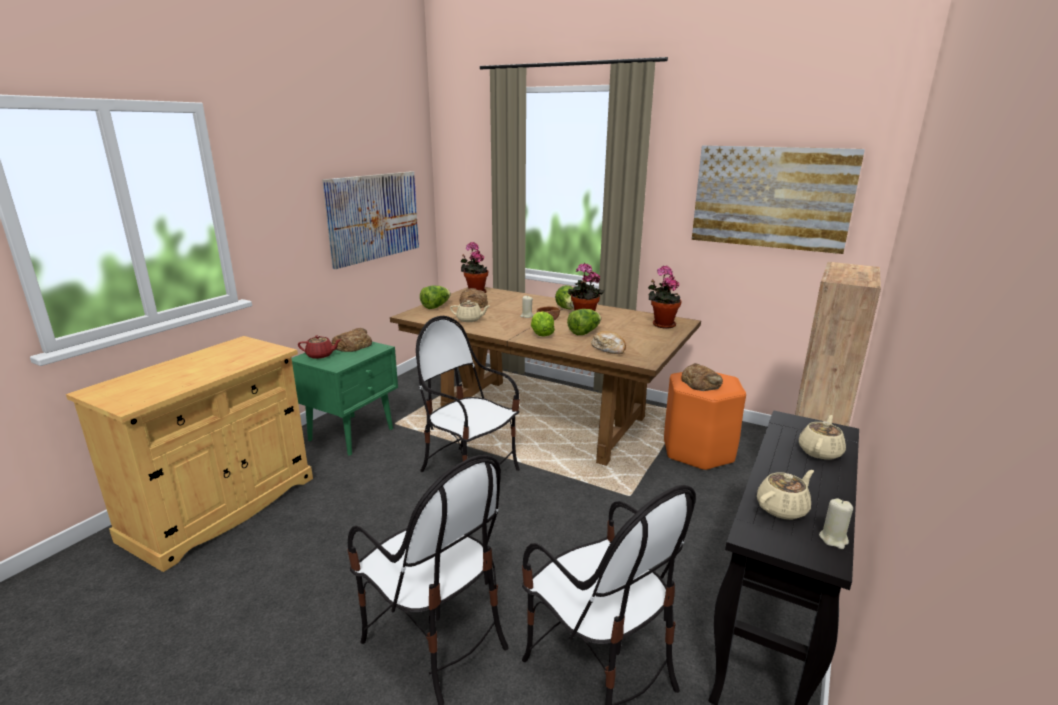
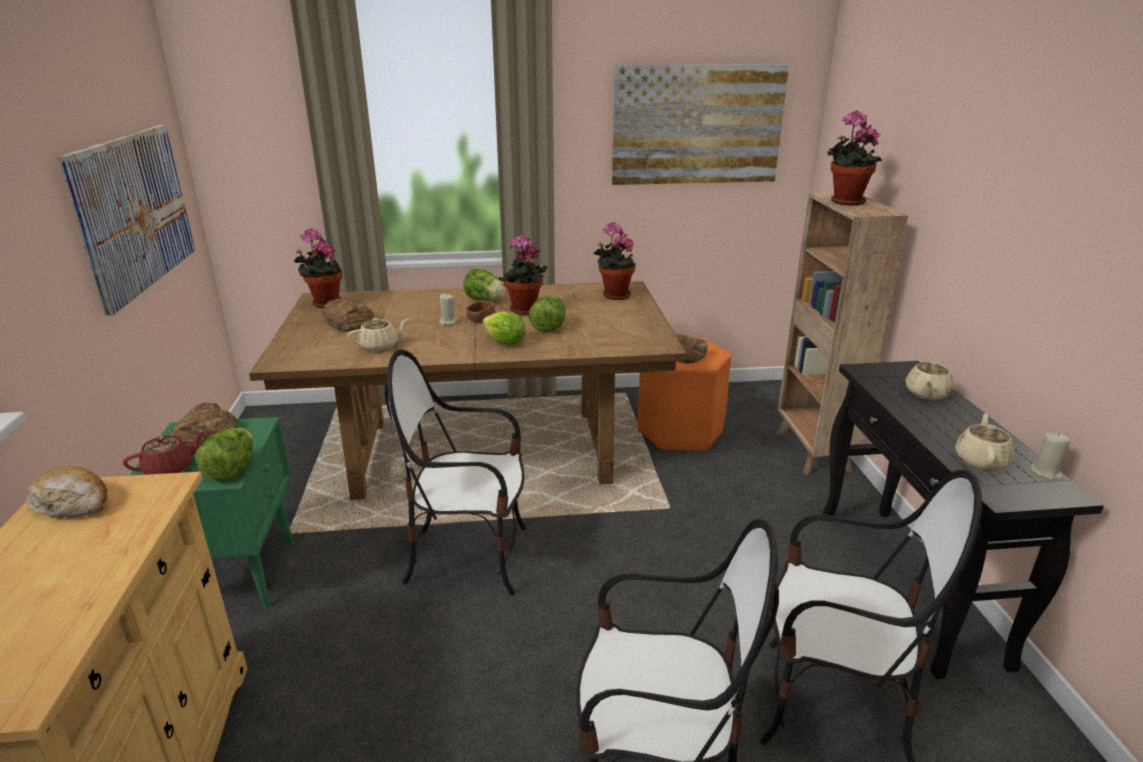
camera: 35 degrees left, 5 degrees up
lettuce [420,285,451,309] -> lettuce moved to [195,428,253,481]
bread [591,331,626,354] -> bread moved to [26,466,107,517]
beige teapot [799,415,846,460] -> beige teapot turned 150 degrees counterclockwise [906,361,954,400]
none -> potted plant [827,110,882,206]

